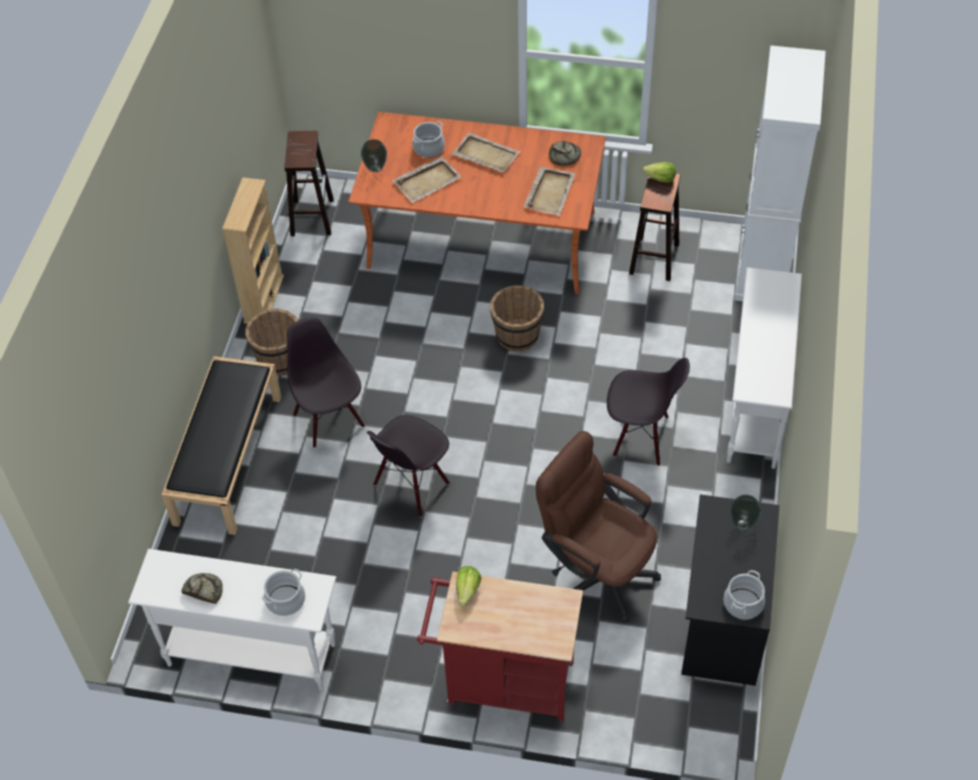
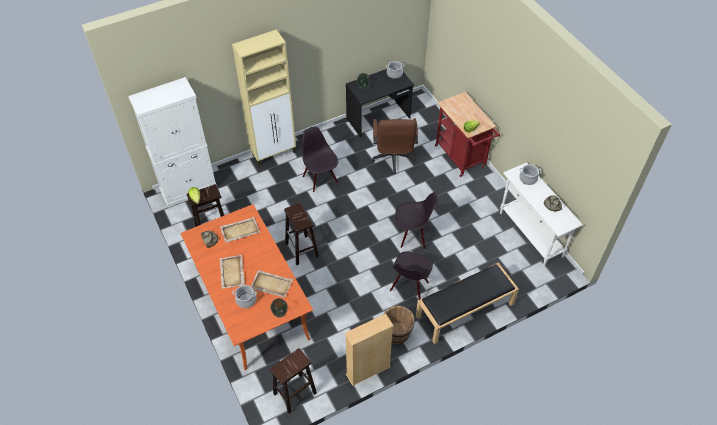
camera: 130 degrees left, 0 degrees up
brown bucket [490,285,544,351] -> brown stool [284,203,319,265]
white console table [727,267,802,469] -> beige cabinet [232,29,296,166]

